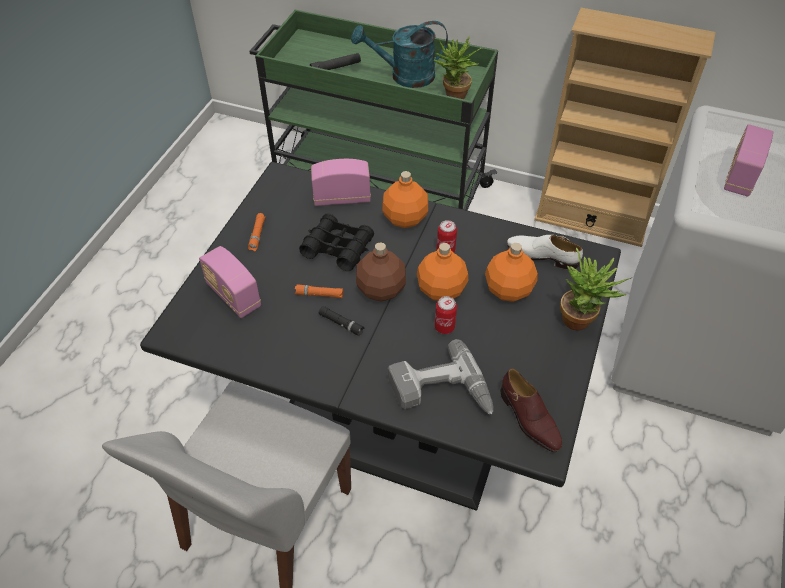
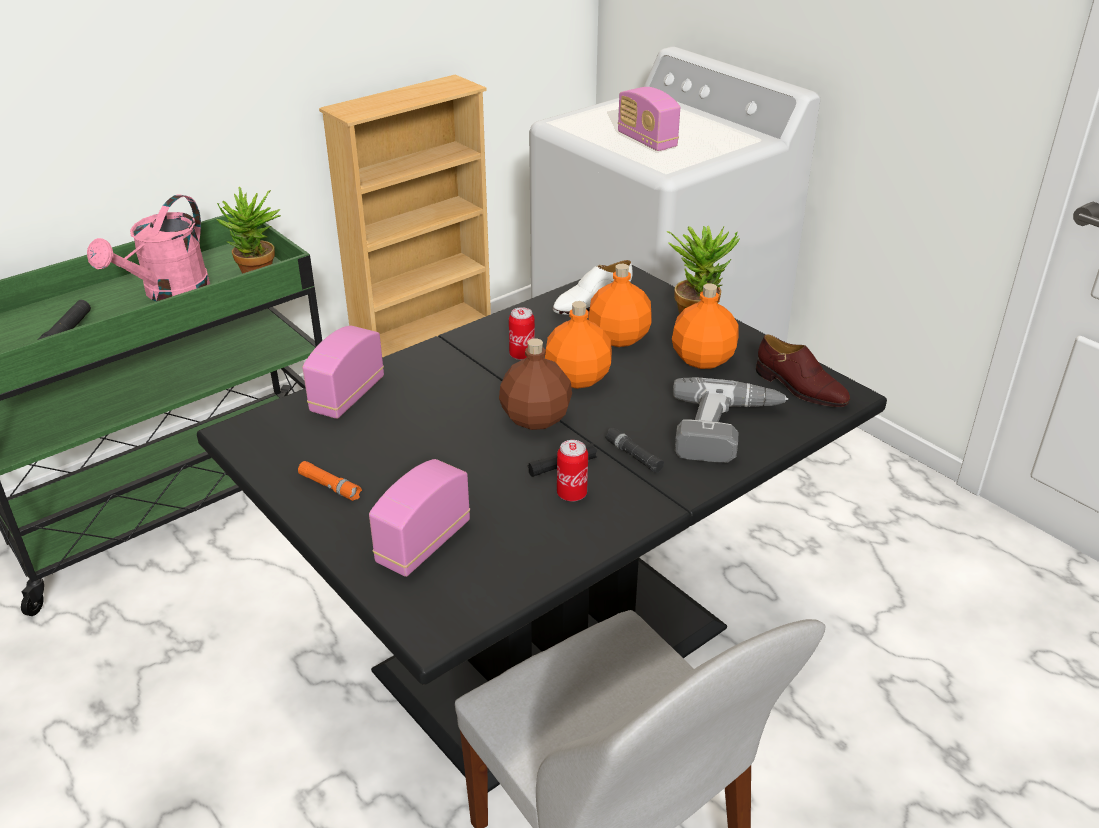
camera: 60 degrees left, 15 degrees down
radio [199,246,261,318] -> radio turned 135 degrees clockwise [369,459,470,577]
orange flashlight [295,284,343,298] -> none
black binoculars [299,213,374,271] -> none
turquoise watering can [351,21,448,88] -> pink watering can [87,194,210,302]
orange bottle [382,171,428,228] -> orange bottle moved to [672,283,739,369]
can [435,296,457,334] -> can moved to [557,440,588,502]
brown shoe [501,369,562,452] -> brown shoe turned 45 degrees clockwise [756,334,850,407]
none -> black flashlight [605,428,664,473]

